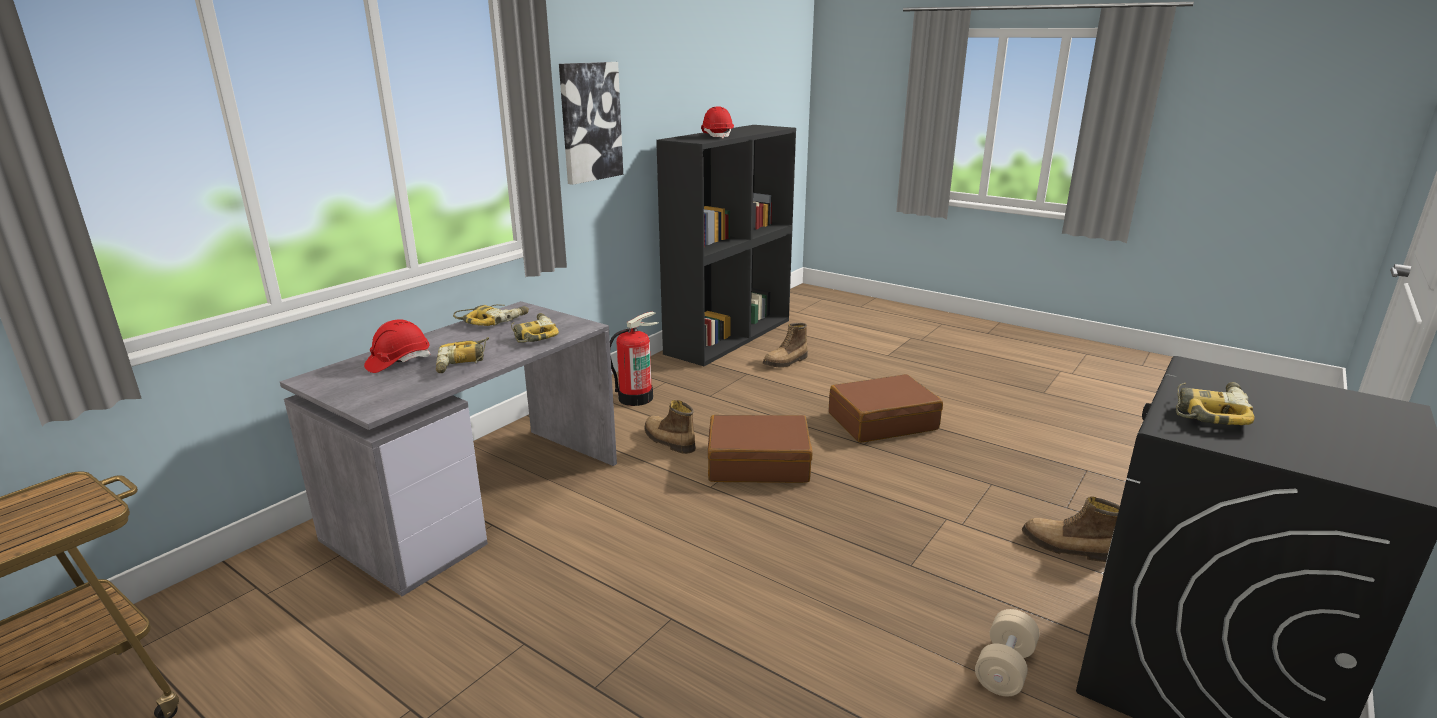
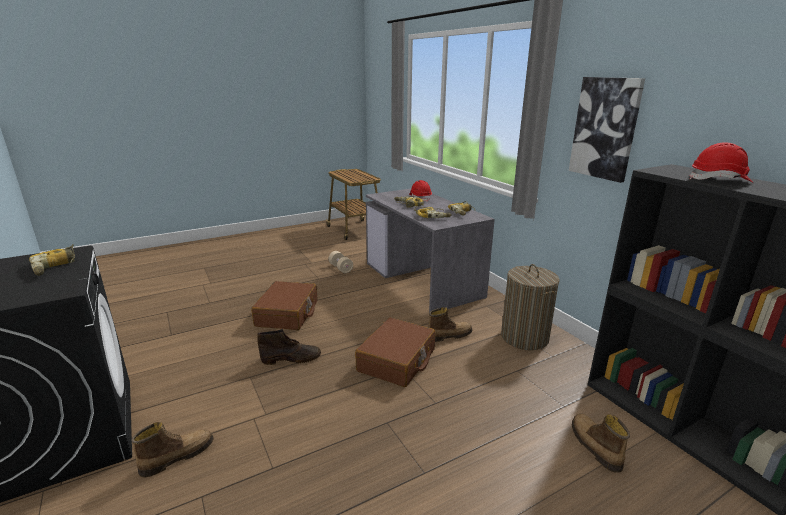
camera: 115 degrees right, 0 degrees up
fire extinguisher [610,312,658,406] -> laundry basket [501,264,559,350]
brown suitcase [829,374,943,443] -> brown suitcase moved to [251,281,317,330]
beige dumbbell [975,609,1039,696] -> beige dumbbell moved to [328,251,353,273]
none -> brown boot [257,328,321,365]

